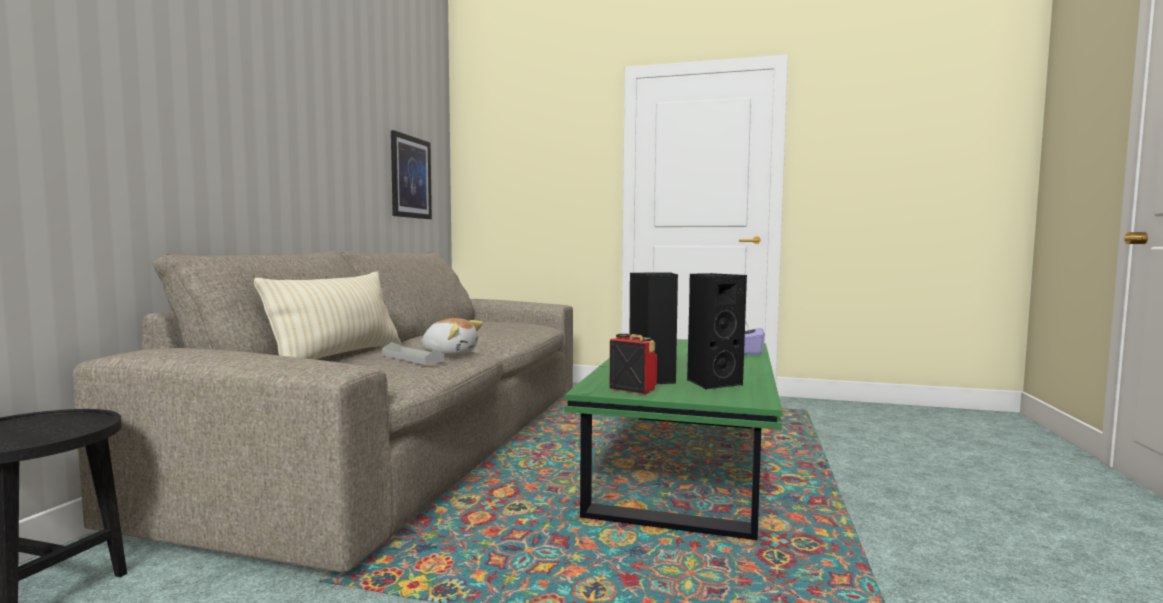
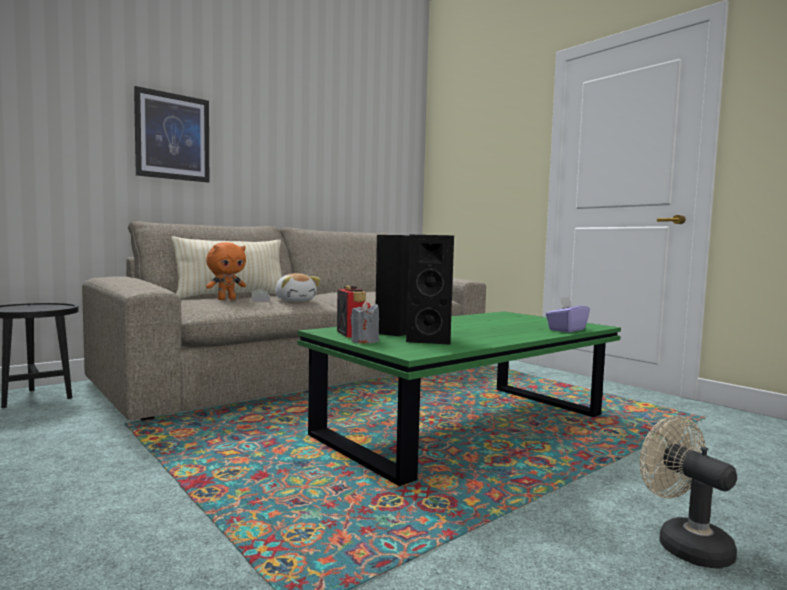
camera: 35 degrees right, 0 degrees up
picture [391,130,432,219] -> picture moved to [134,86,209,183]
none -> orange plush toy [206,242,246,300]
none -> grey candle [351,302,379,343]
none -> beige fan [640,416,737,569]

